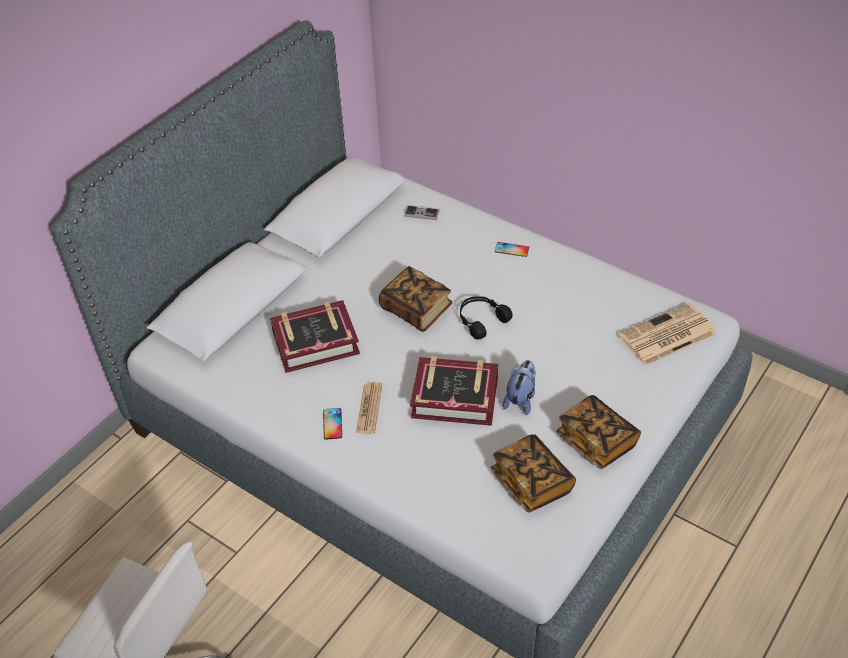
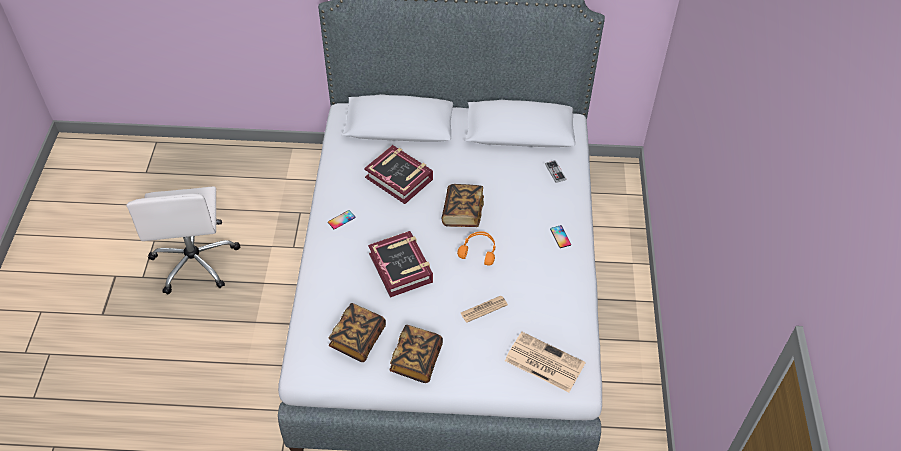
camera: 55 degrees right, 5 degrees up
newspaper [356,382,382,434] -> newspaper moved to [461,296,508,323]
black headphones [460,296,513,340] -> orange headphones [457,231,495,265]
plush toy [502,360,536,415] -> none

